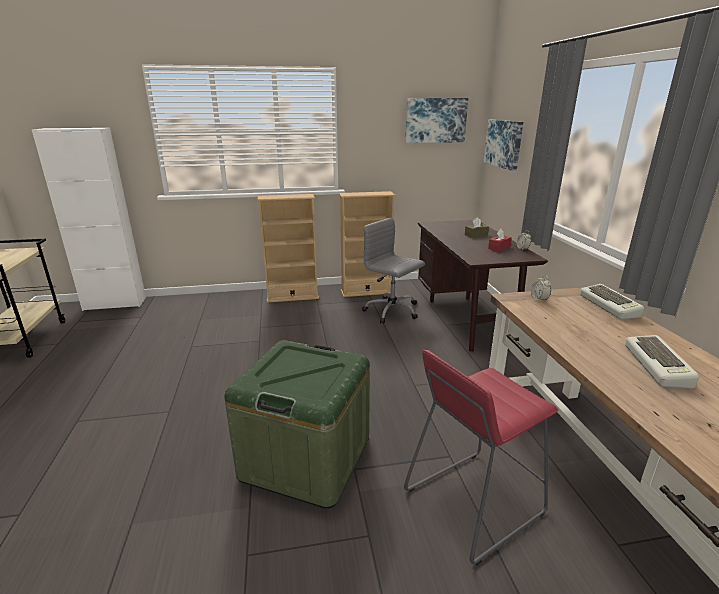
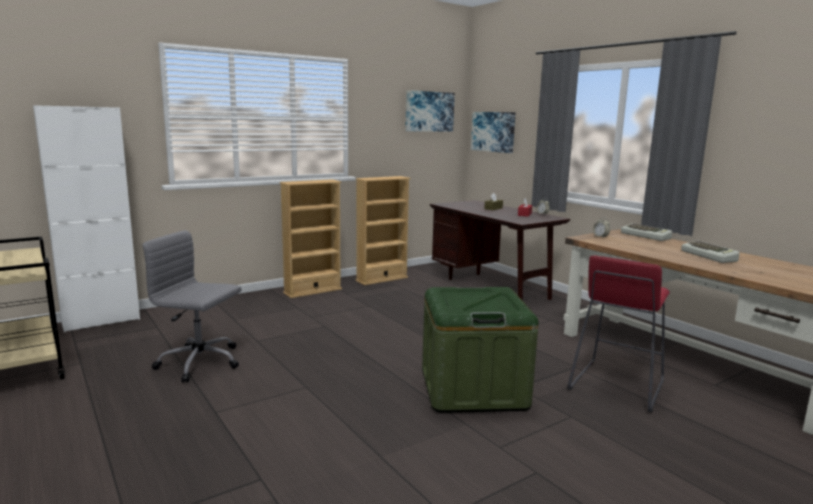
camera: 25 degrees left, 10 degrees down
grey office chair [362,218,425,324] -> grey office chair moved to [143,230,241,383]

